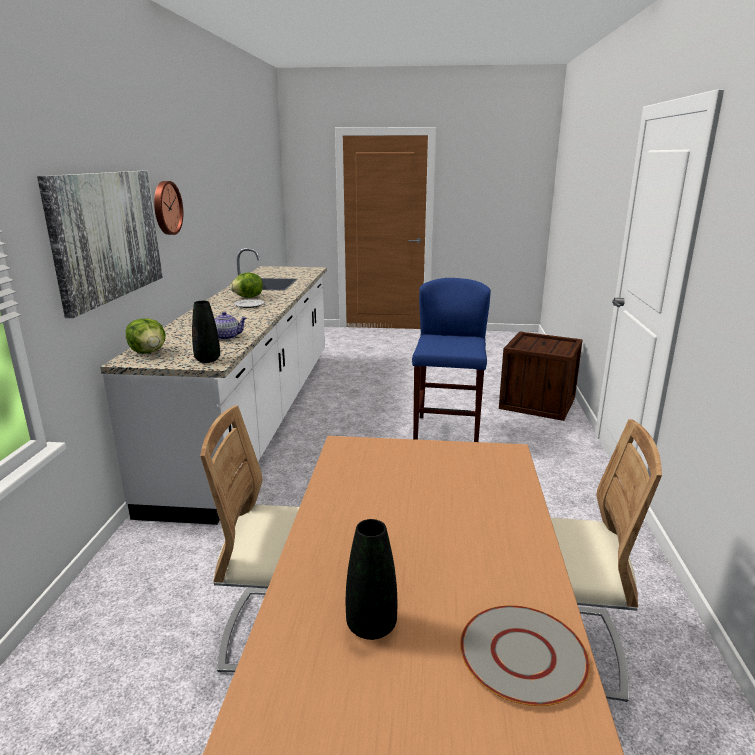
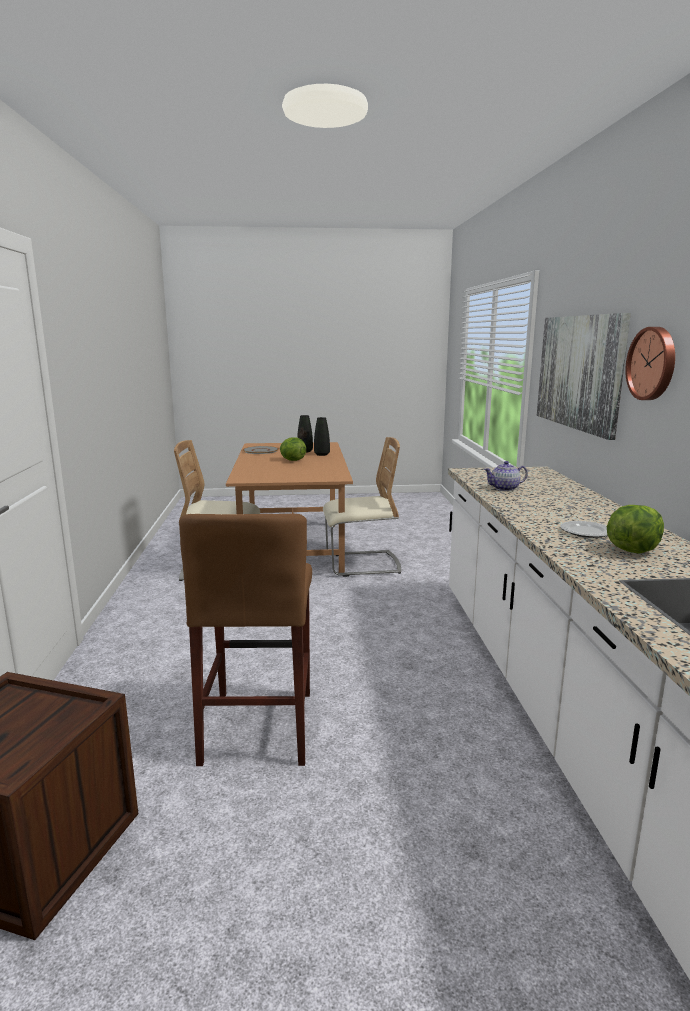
camera: 170 degrees right, 5 degrees down
lettuce [126,319,166,354] -> lettuce moved to [280,437,306,461]
black vase [192,301,220,363] -> black vase moved to [314,417,330,456]
blue stool [412,278,491,442] -> brown stool [179,513,312,766]

